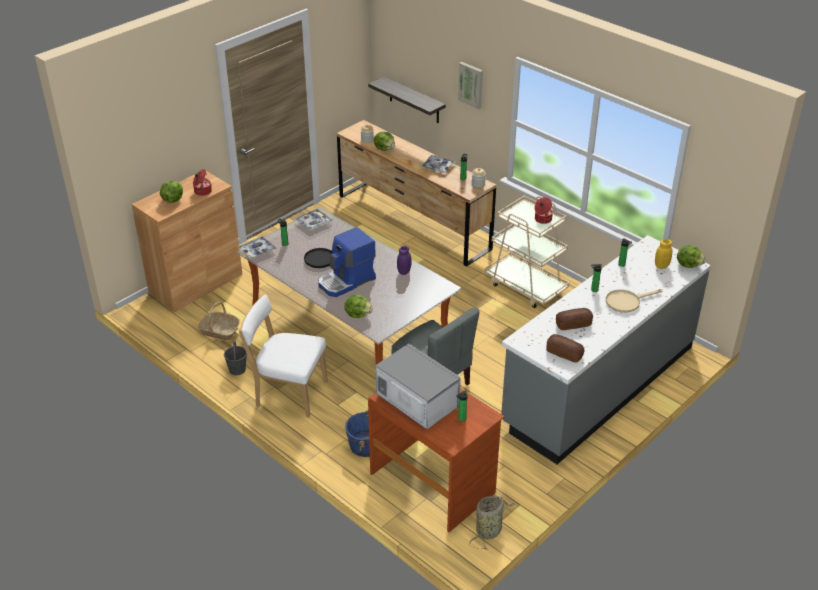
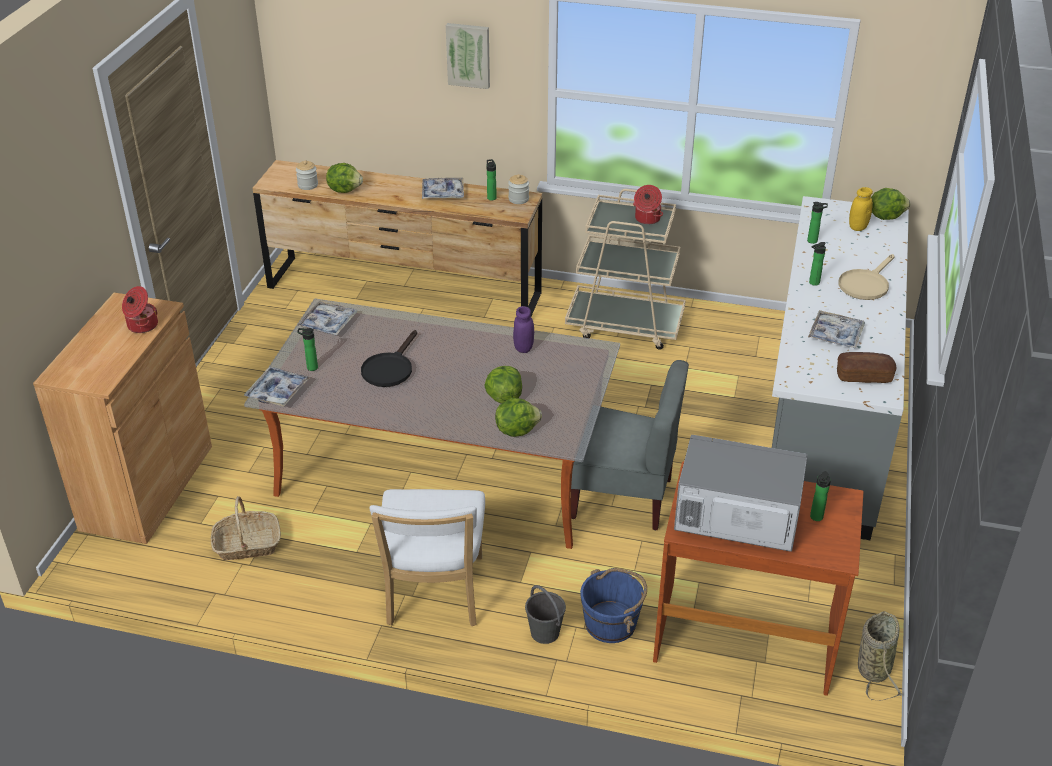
camera: 30 degrees left, 0 degrees up
lettuce [160,181,183,203] -> lettuce moved to [484,366,522,404]
grey bucket [224,340,247,375] -> grey bucket moved to [525,585,566,644]
white chair [239,295,328,418] -> white chair turned 75 degrees counterclockwise [369,489,485,626]
coffee machine [318,227,376,297] -> none
shelf [368,77,446,123] -> none
bread [556,308,593,330] -> tray [808,310,865,349]

